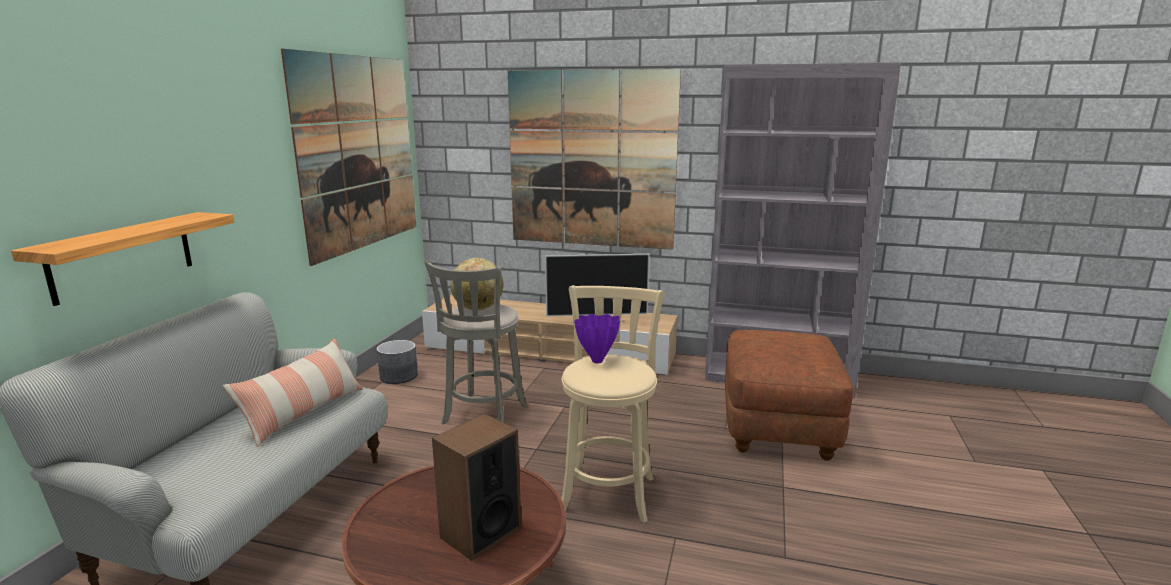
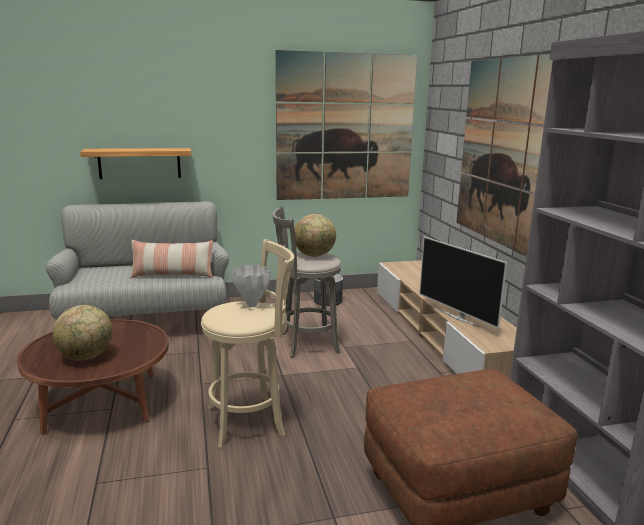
camera: 60 degrees right, 0 degrees up
speaker [432,413,521,561] -> globe [53,305,113,360]
purple vase [574,314,620,363] -> white vase [230,264,271,307]

